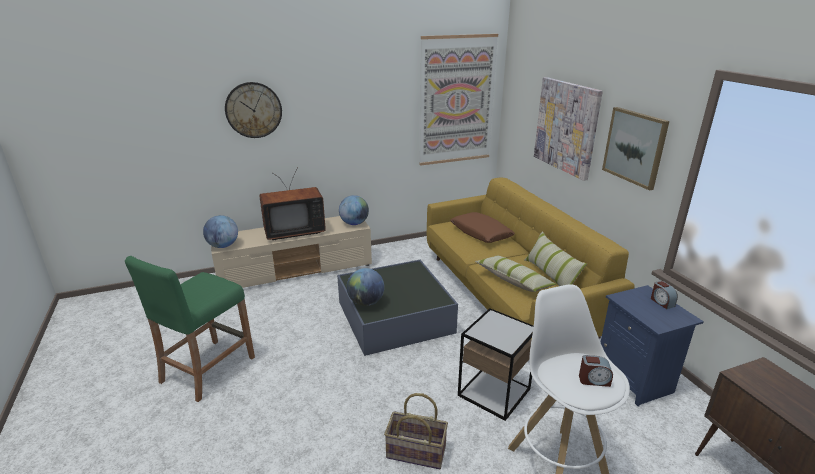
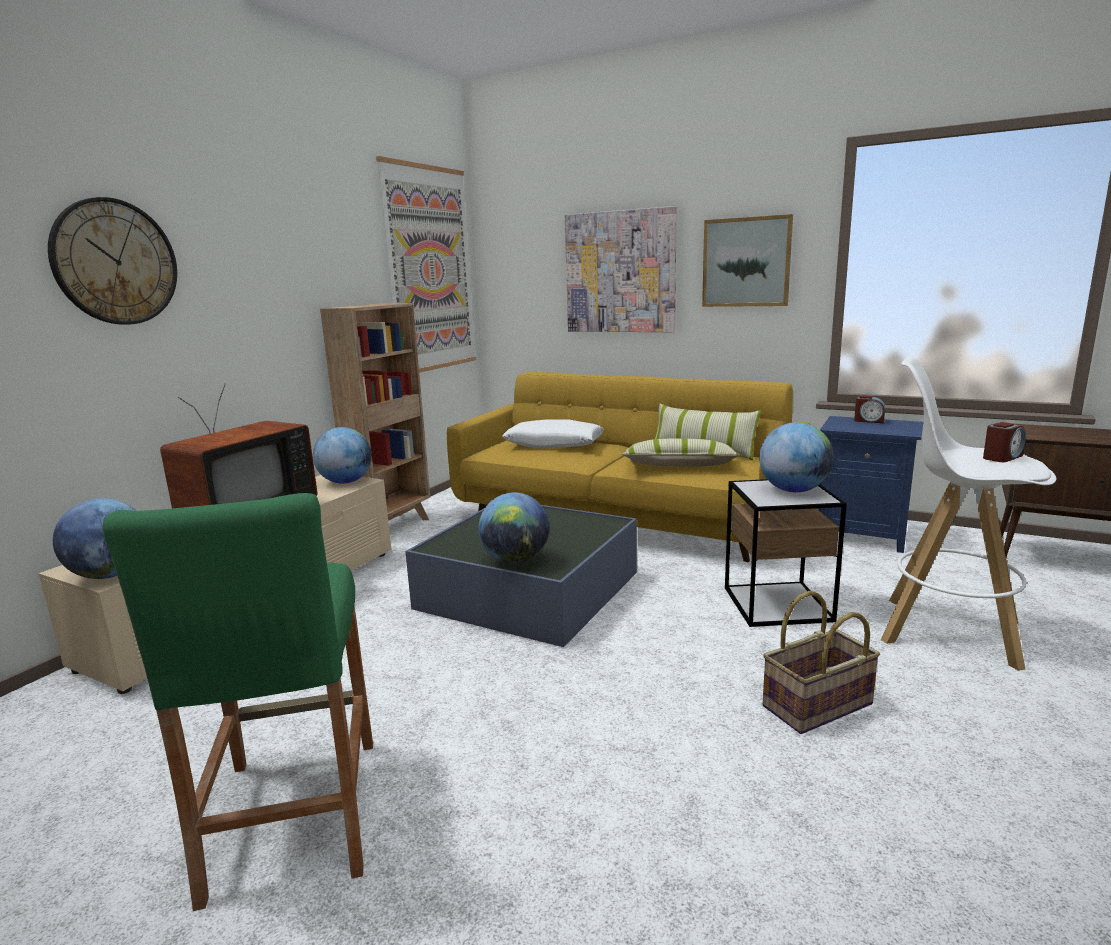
camera: 40 degrees left, 10 degrees down
brown pillow [450,212,515,243] -> white pillow [502,419,604,449]
none -> brown bookcase [320,303,430,521]
none -> globe [759,422,834,492]

